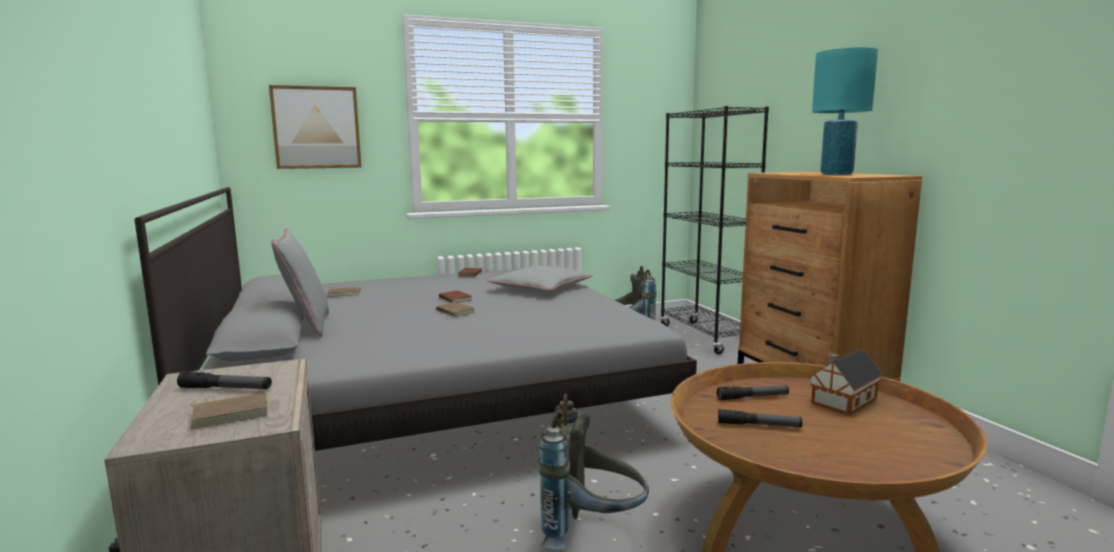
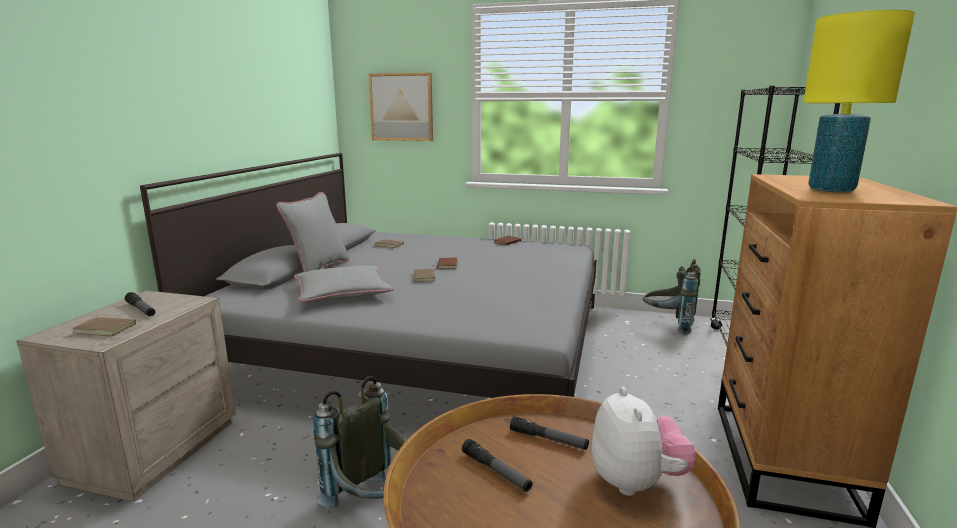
camera: 35 degrees right, 5 degrees up
grey pillow [487,266,592,292] -> grey pillow moved to [294,266,394,302]
toy house [809,349,883,415] -> plush toy [592,387,696,496]
turquoise table lamp [812,47,878,175] -> yellow table lamp [803,10,915,192]

